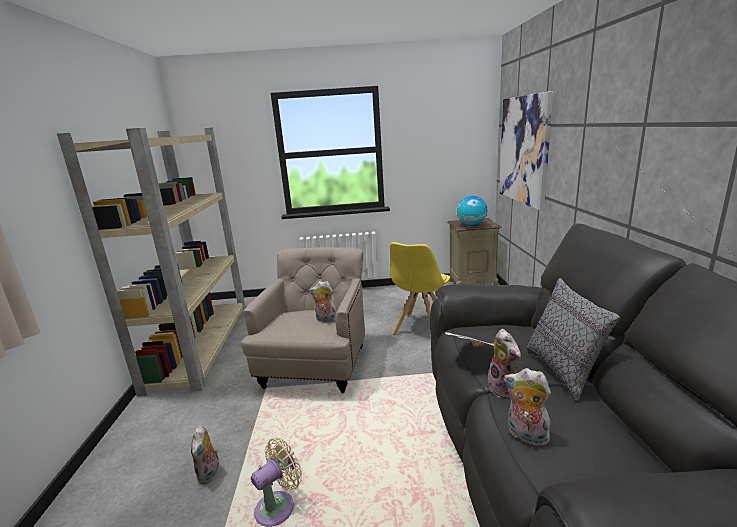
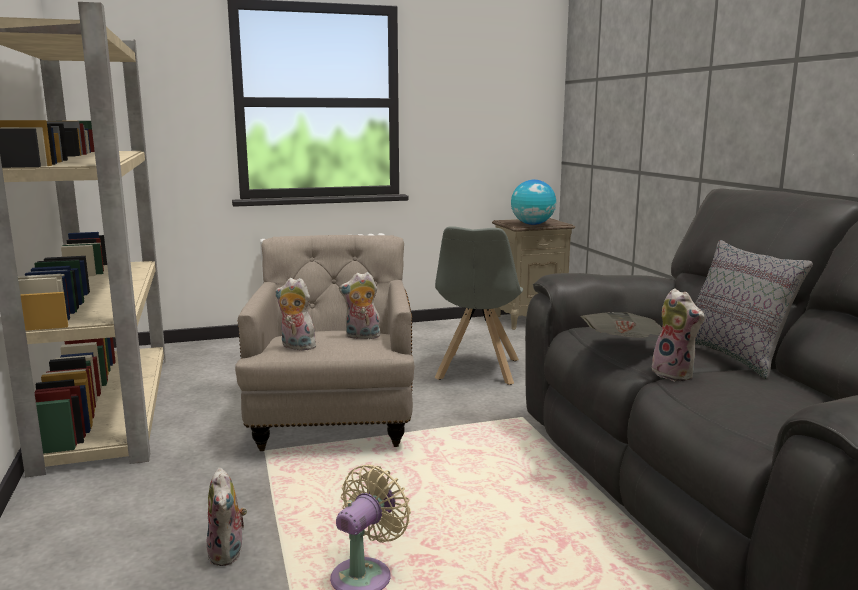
camera: 15 degrees left, 5 degrees down
yellow chair [390,242,450,335] -> grey chair [435,226,523,385]
picture [499,91,553,211] -> none
plush toy [504,368,552,446] -> plush toy moved to [275,278,316,350]

